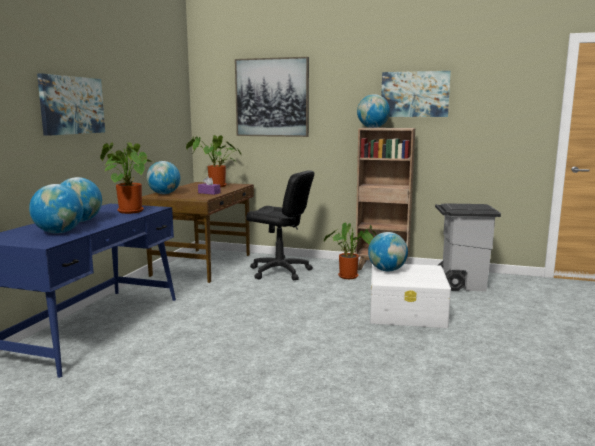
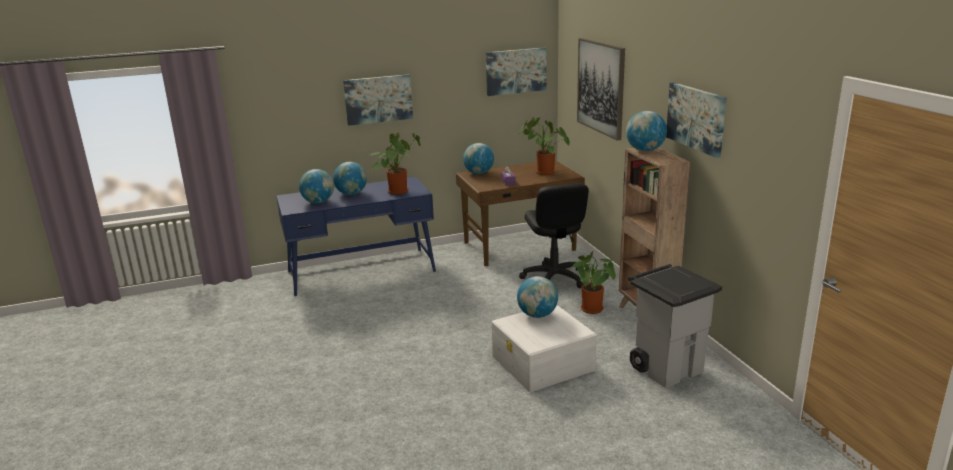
camera: 55 degrees right, 10 degrees up
none -> picture [486,47,547,96]

